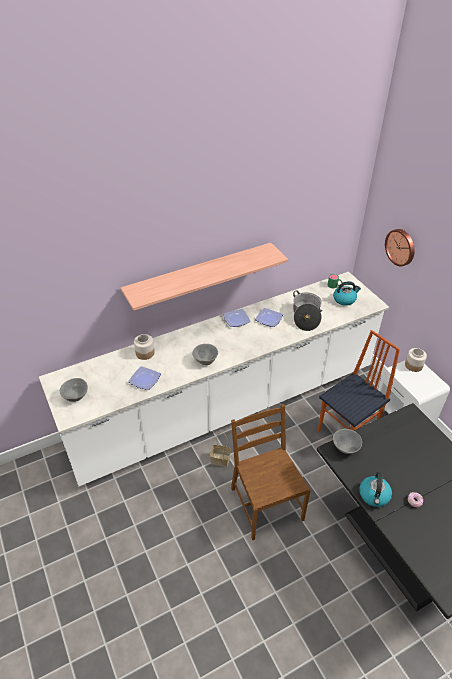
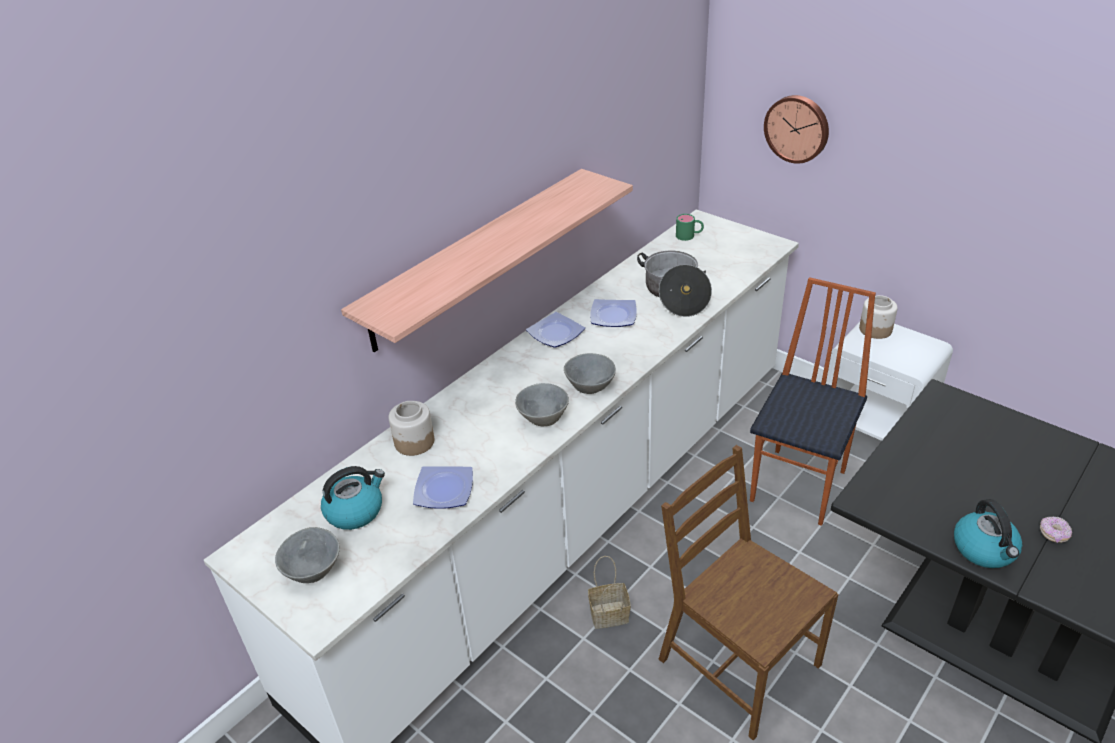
camera: 20 degrees left, 5 degrees down
kettle [333,281,361,306] -> kettle moved to [321,466,385,530]
grey bowl [333,429,362,454] -> grey bowl moved to [564,353,616,394]

